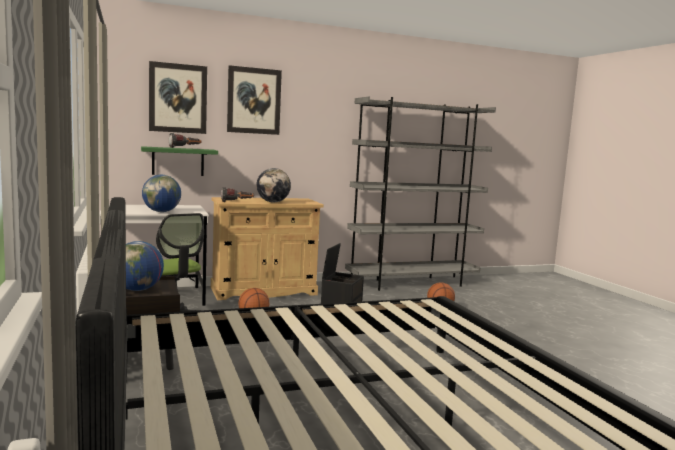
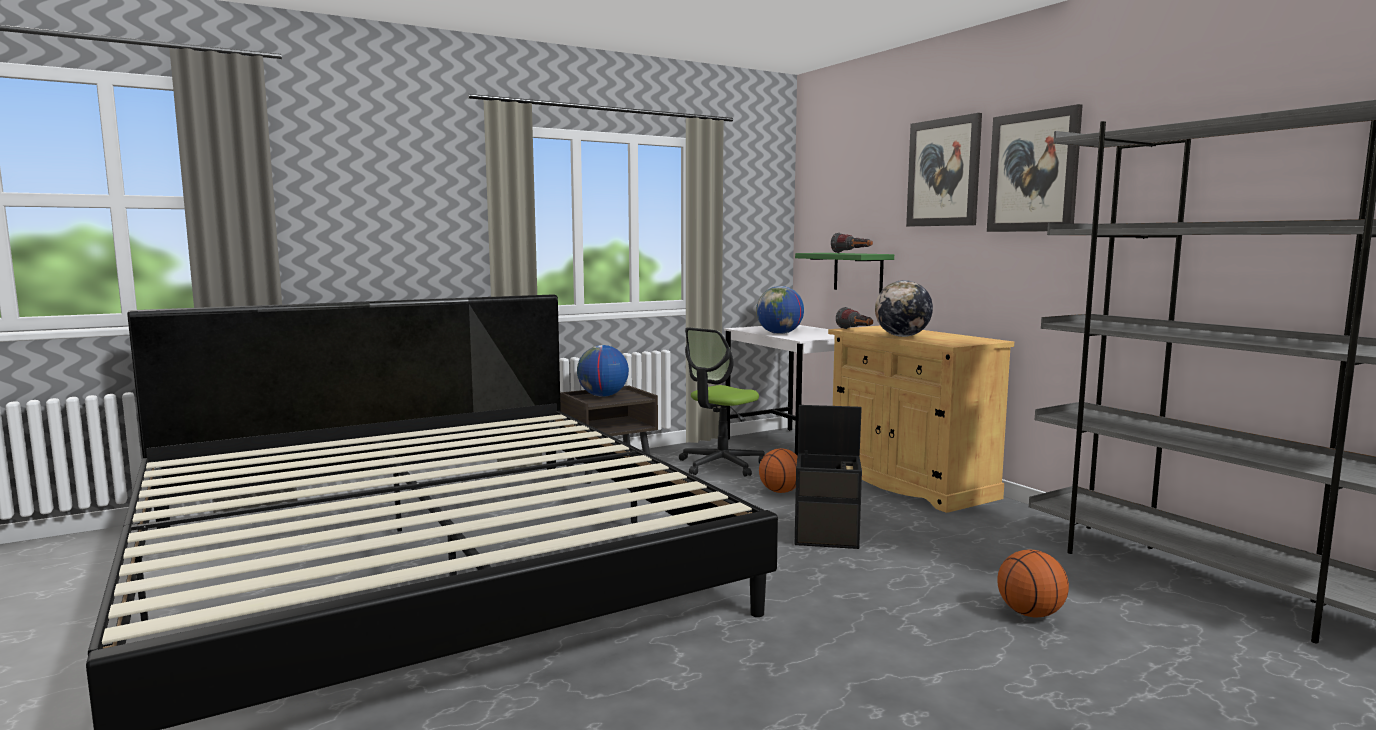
camera: 80 degrees right, 0 degrees up
picture [149,61,207,134] -> picture moved to [987,104,1083,232]

